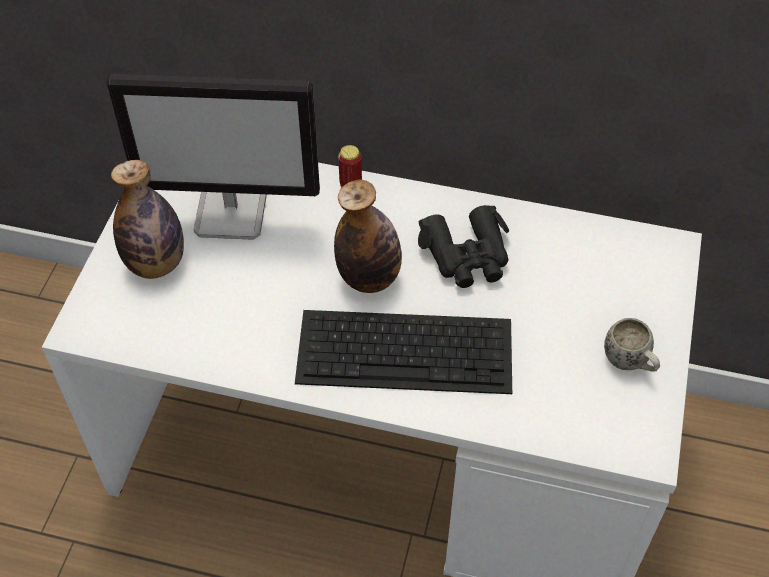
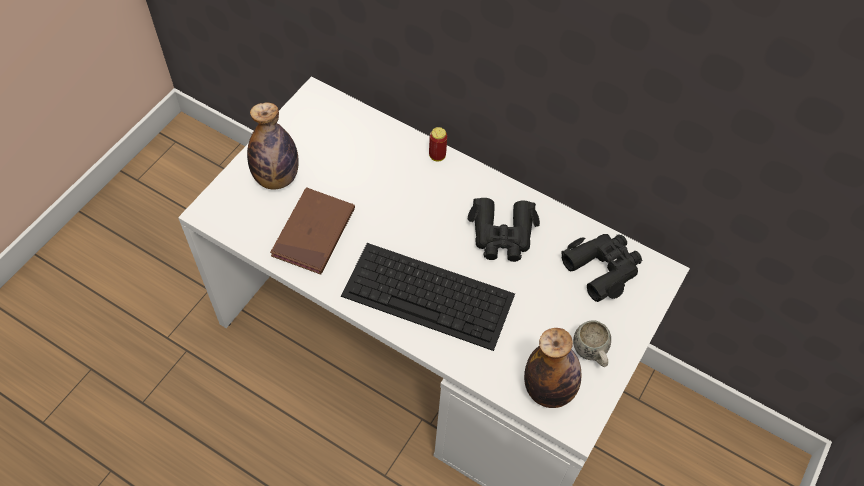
camera: 15 degrees right, 5 degrees up
monitor [106,74,320,240] -> none
bottle [334,180,402,293] -> bottle moved to [524,328,581,408]
none -> brown book [270,187,355,274]
none -> black binoculars [561,234,642,302]

